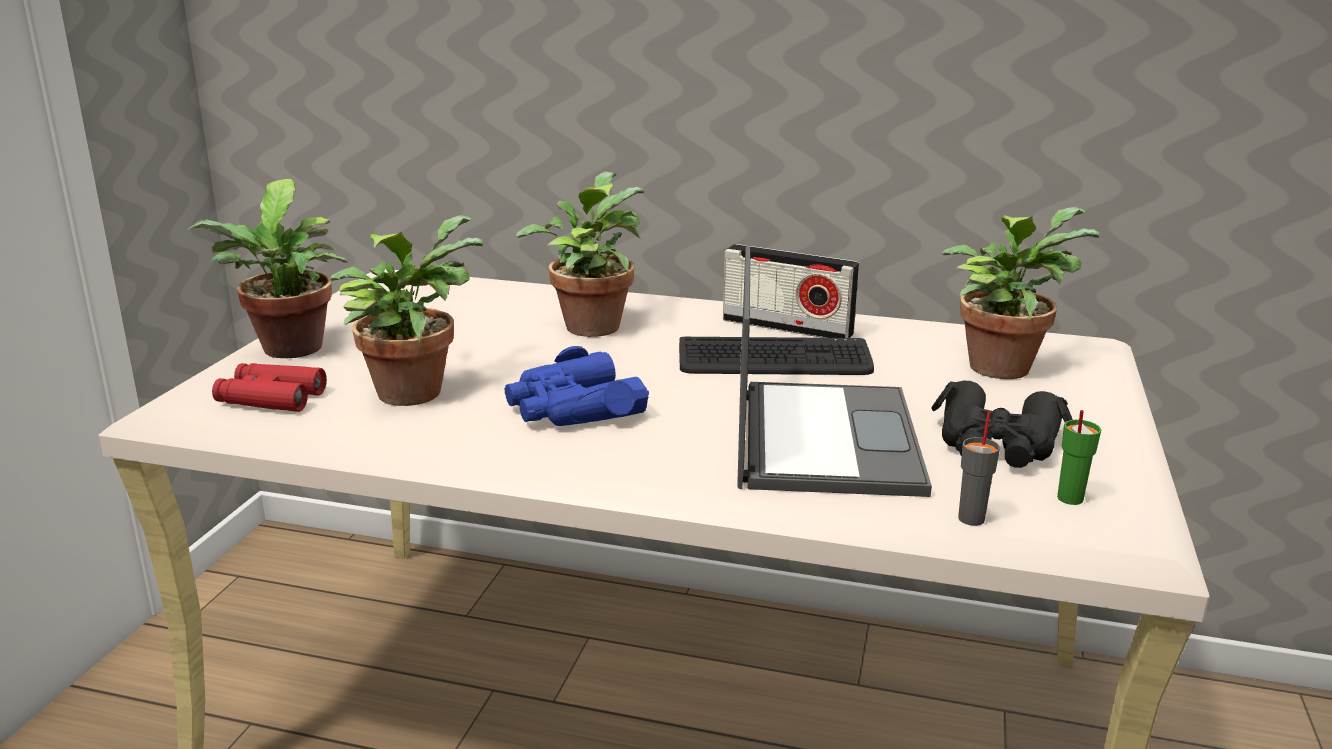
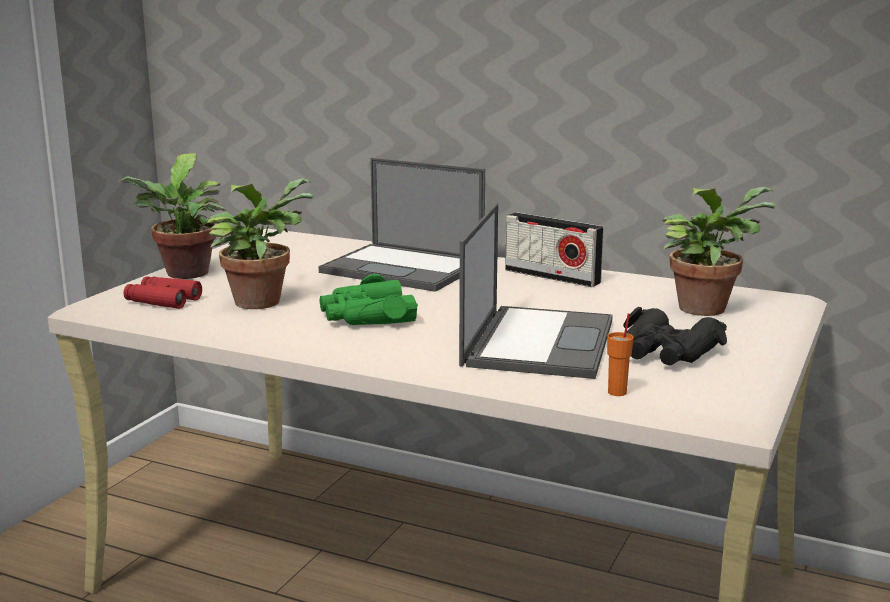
camera: 10 degrees right, 5 degrees down
blue binoculars [504,346,649,426] -> green binoculars [320,274,418,325]
potted plant [516,171,644,337] -> laptop [319,158,485,292]
keyboard [679,337,874,375] -> none
grey cup [958,412,1000,526] -> orange cup [607,314,634,396]
green cup [1057,410,1101,505] -> none

